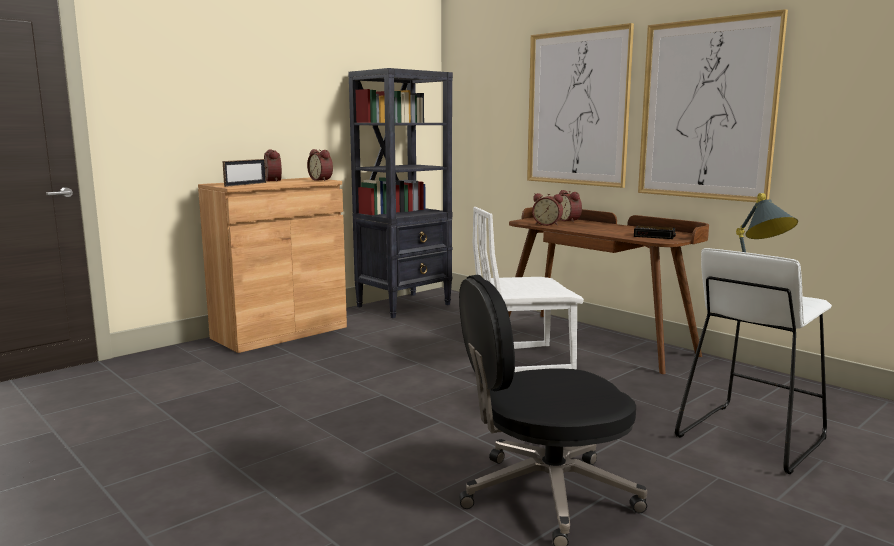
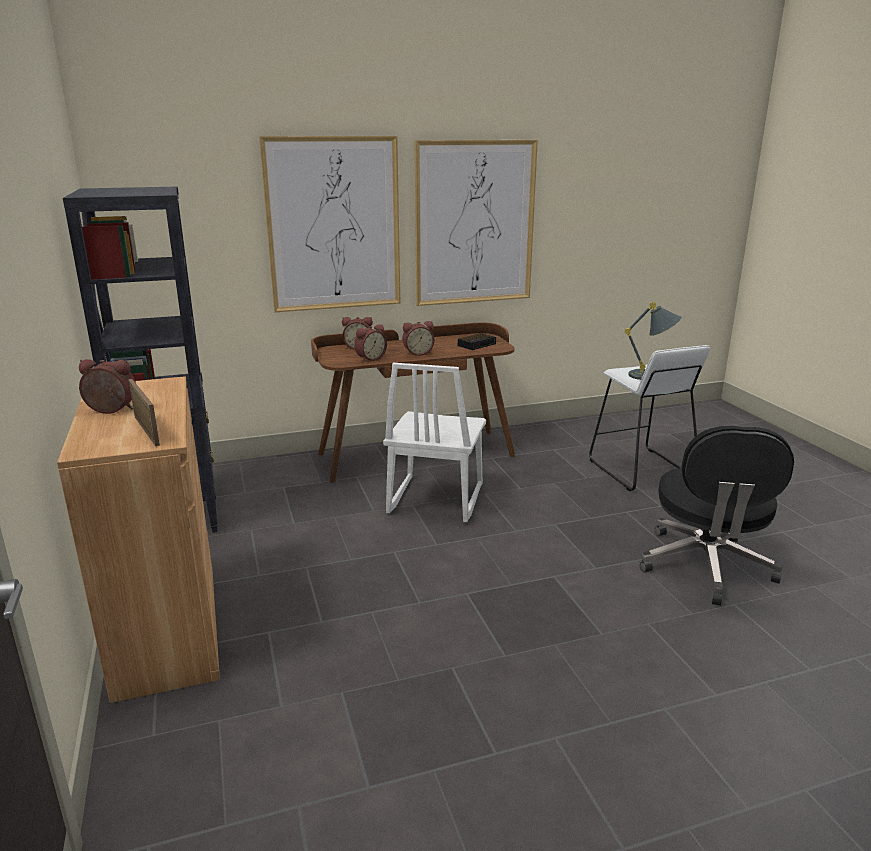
camera: 65 degrees left, 10 degrees up
alarm clock [307,149,333,181] -> alarm clock moved to [402,321,434,356]

